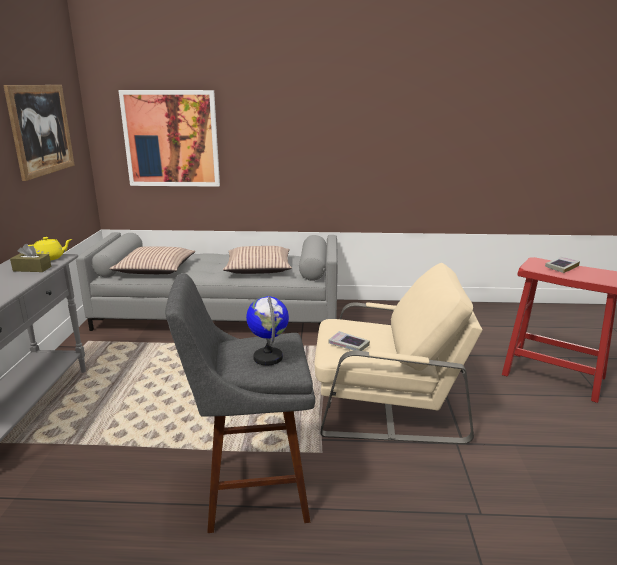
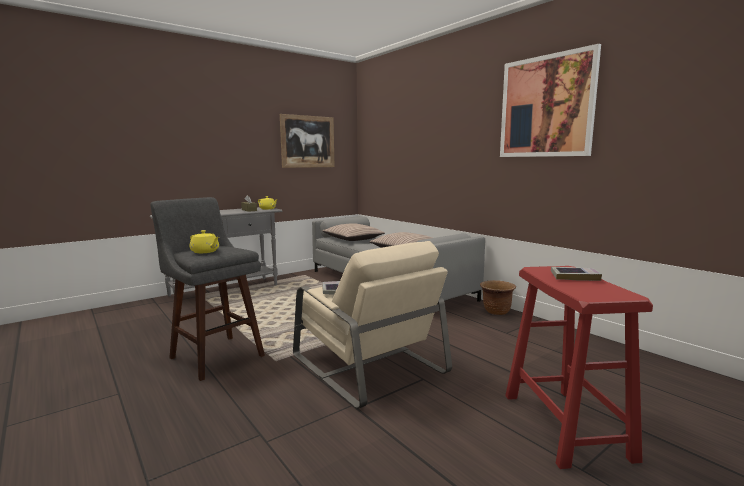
camera: 50 degrees right, 10 degrees down
picture [118,90,220,187] -> picture moved to [500,44,601,157]
globe [246,296,289,365] -> yellow teapot [189,230,219,253]
none -> brown planter [480,280,516,315]

